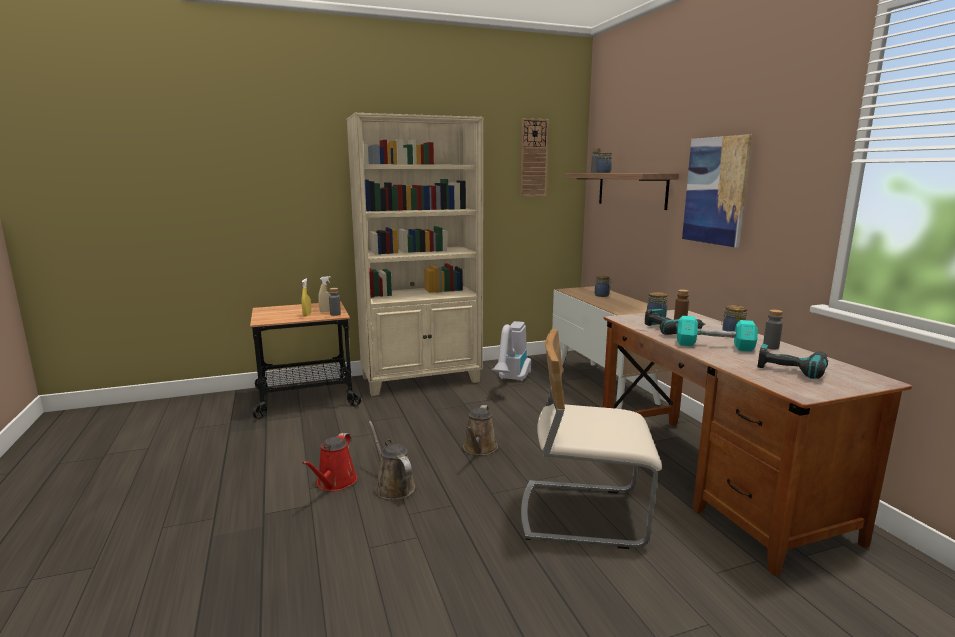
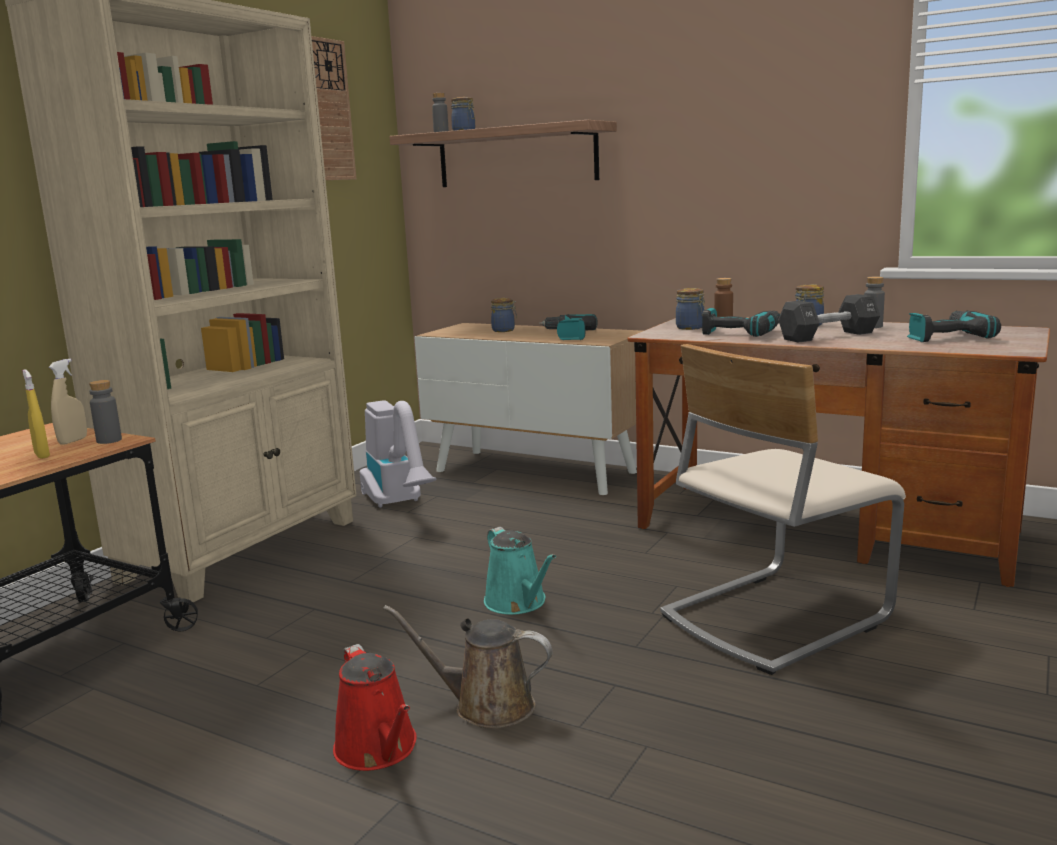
camera: 40 degrees left, 0 degrees up
brown watering can [463,405,498,455] -> turquoise watering can [484,527,556,615]
turquoise dumbbell [677,316,758,352] -> black dumbbell [778,294,880,343]
picture [682,134,753,248] -> none
none -> power drill [539,314,597,340]

